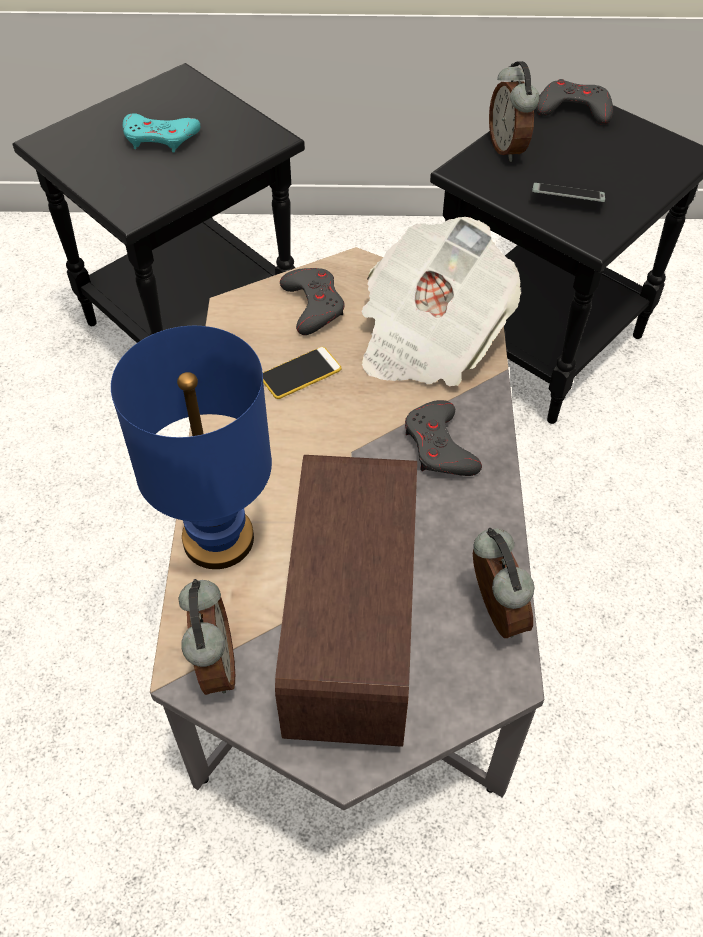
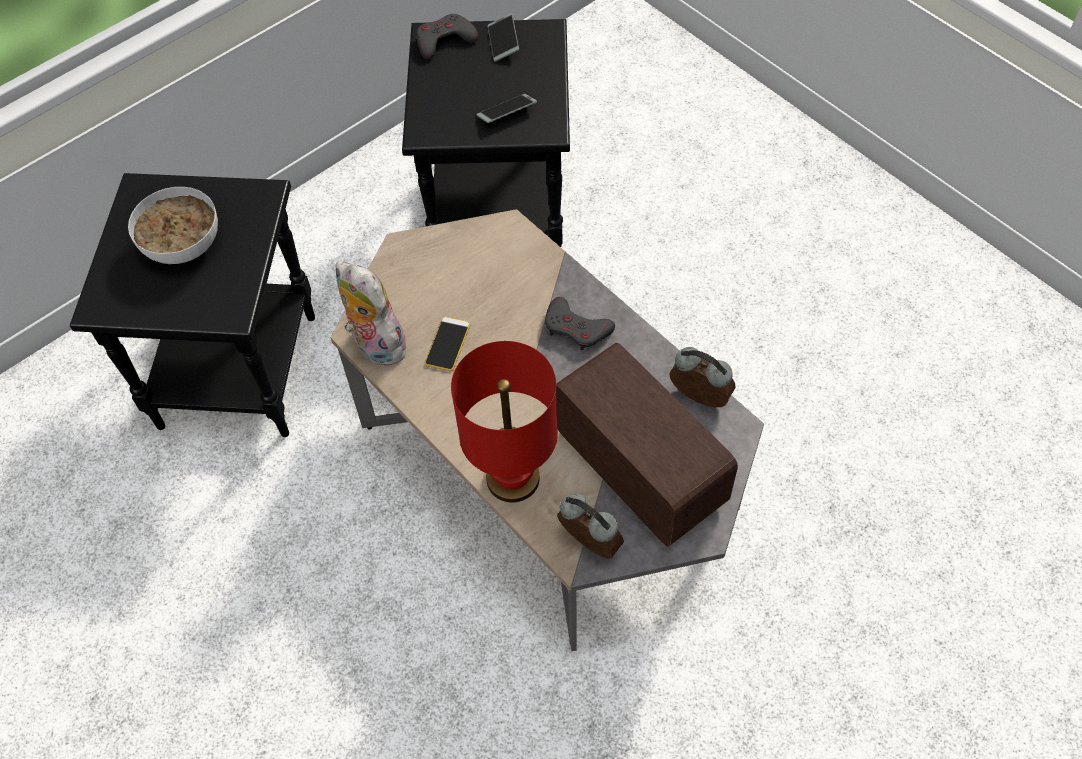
camera: 40 degrees left, 5 degrees up
blue table lamp [111,326,272,569] -> red table lamp [451,341,558,503]
turquoise game controller [123,113,200,152] -> bowl [128,187,218,264]
grey game controller [280,268,344,335] -> none
newspaper [361,217,521,386] -> none
alarm clock [489,61,539,162] -> none
none -> plush toy [335,262,413,366]
none -> phone [488,13,519,62]

